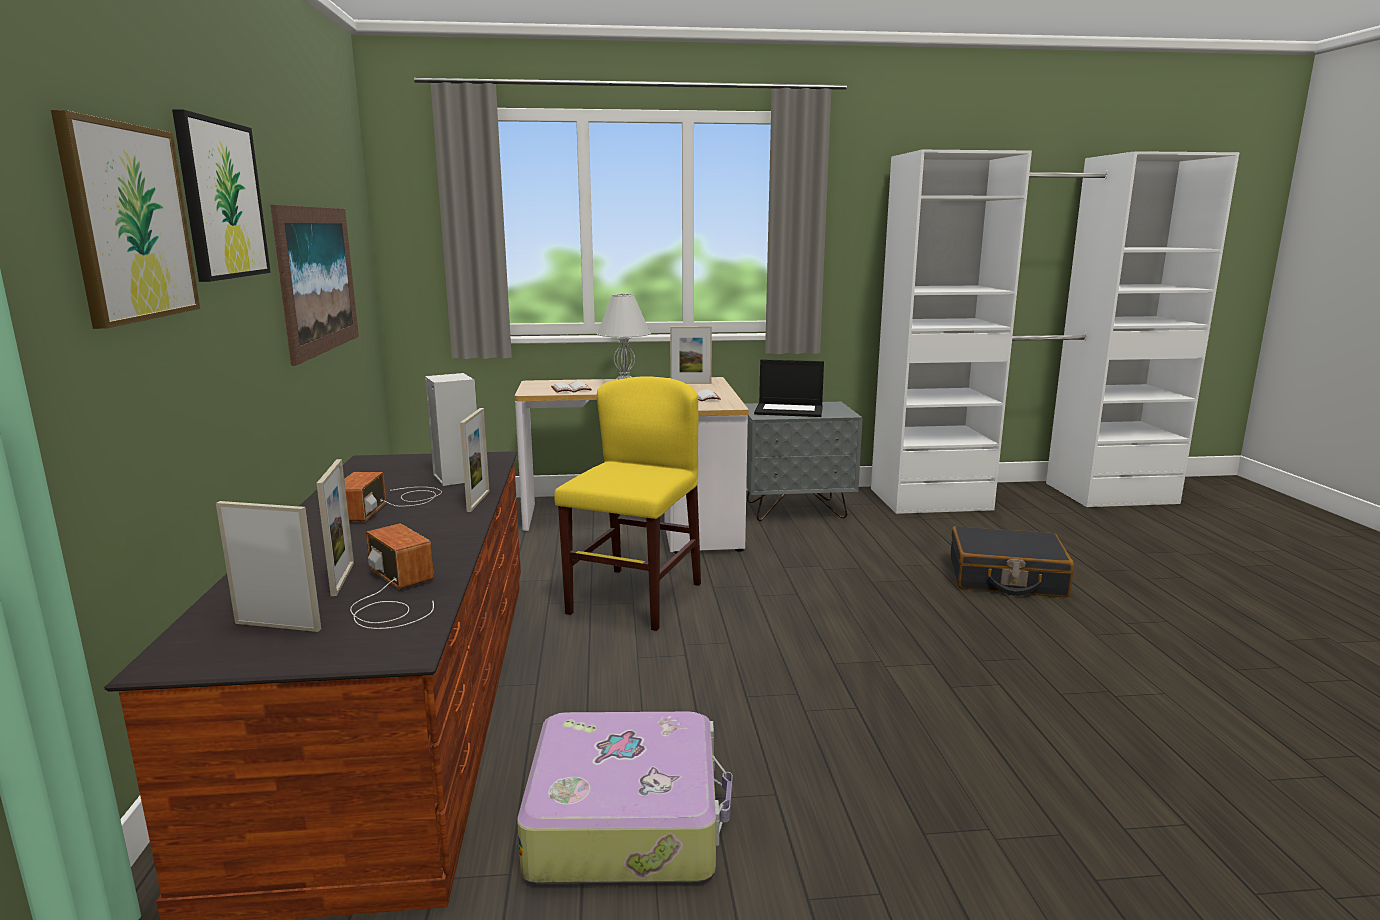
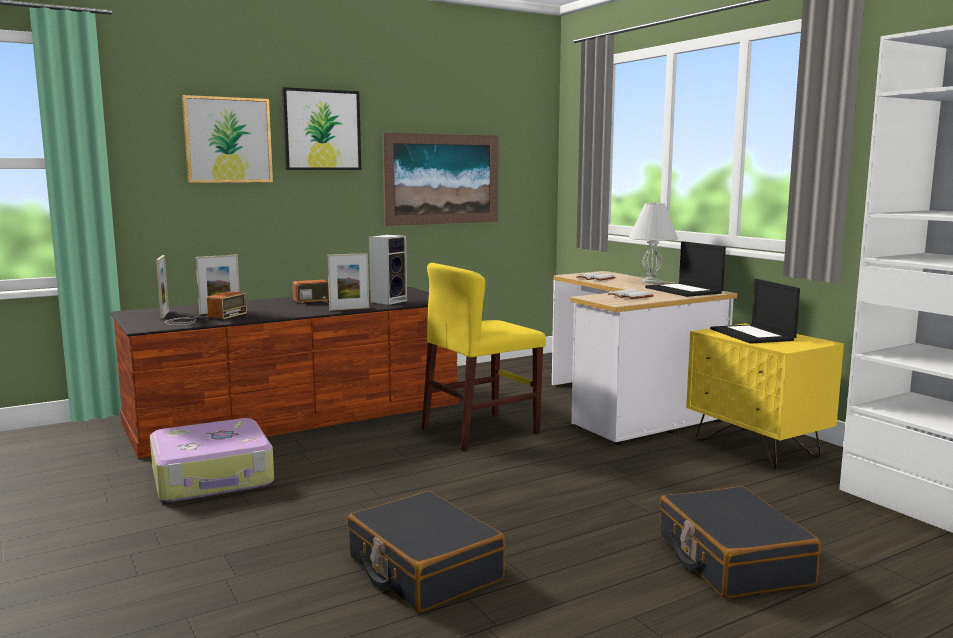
camera: 65 degrees right, 5 degrees down
yellow chair [554,376,701,631] -> yellow chair turned 150 degrees clockwise [422,263,546,451]
picture frame [670,326,712,384] -> laptop [645,241,726,297]
grey nightstand [745,402,863,521] -> yellow nightstand [686,323,844,469]
none -> black suitcase [347,491,506,613]

